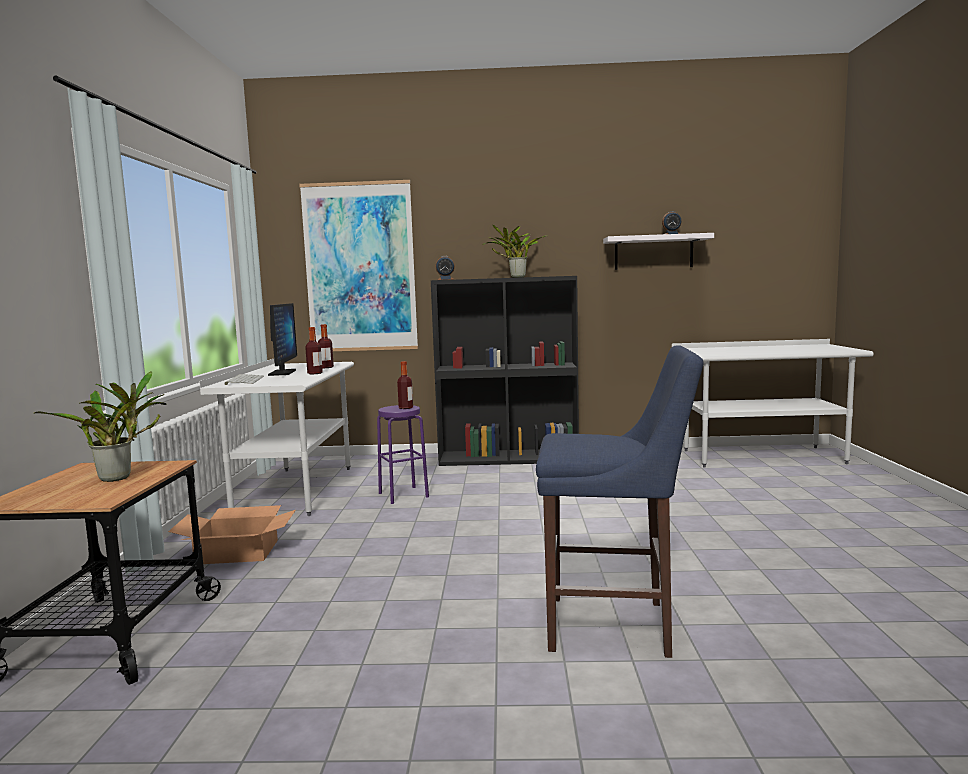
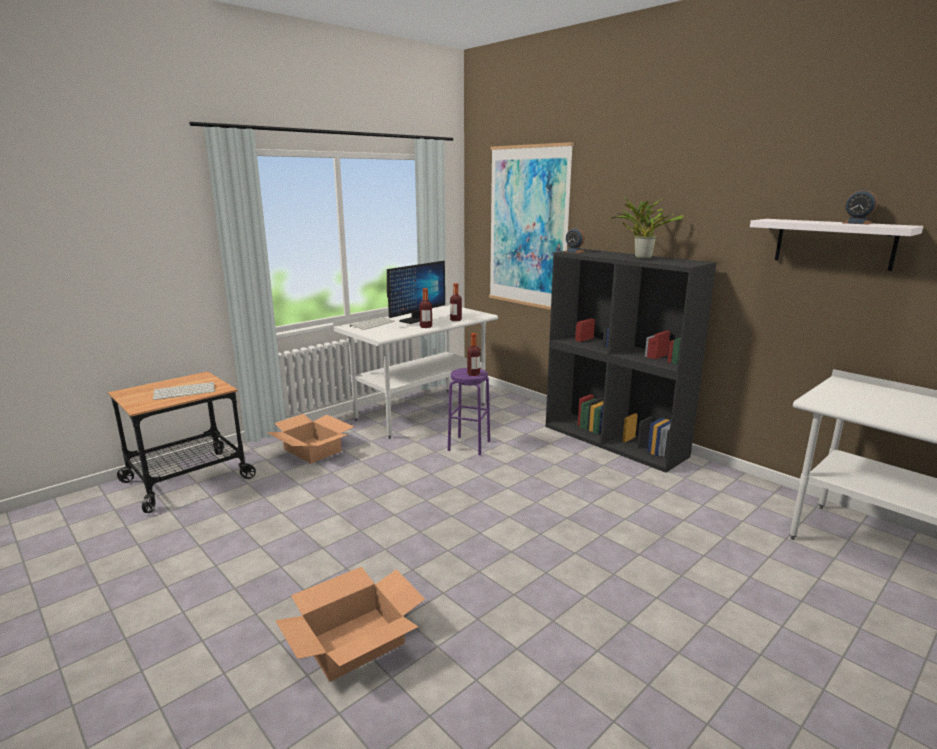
camera: 45 degrees right, 10 degrees up
potted plant [34,371,167,482] -> keyboard [153,382,215,400]
blue stool [536,345,704,658] -> cardboard box [275,567,425,682]

